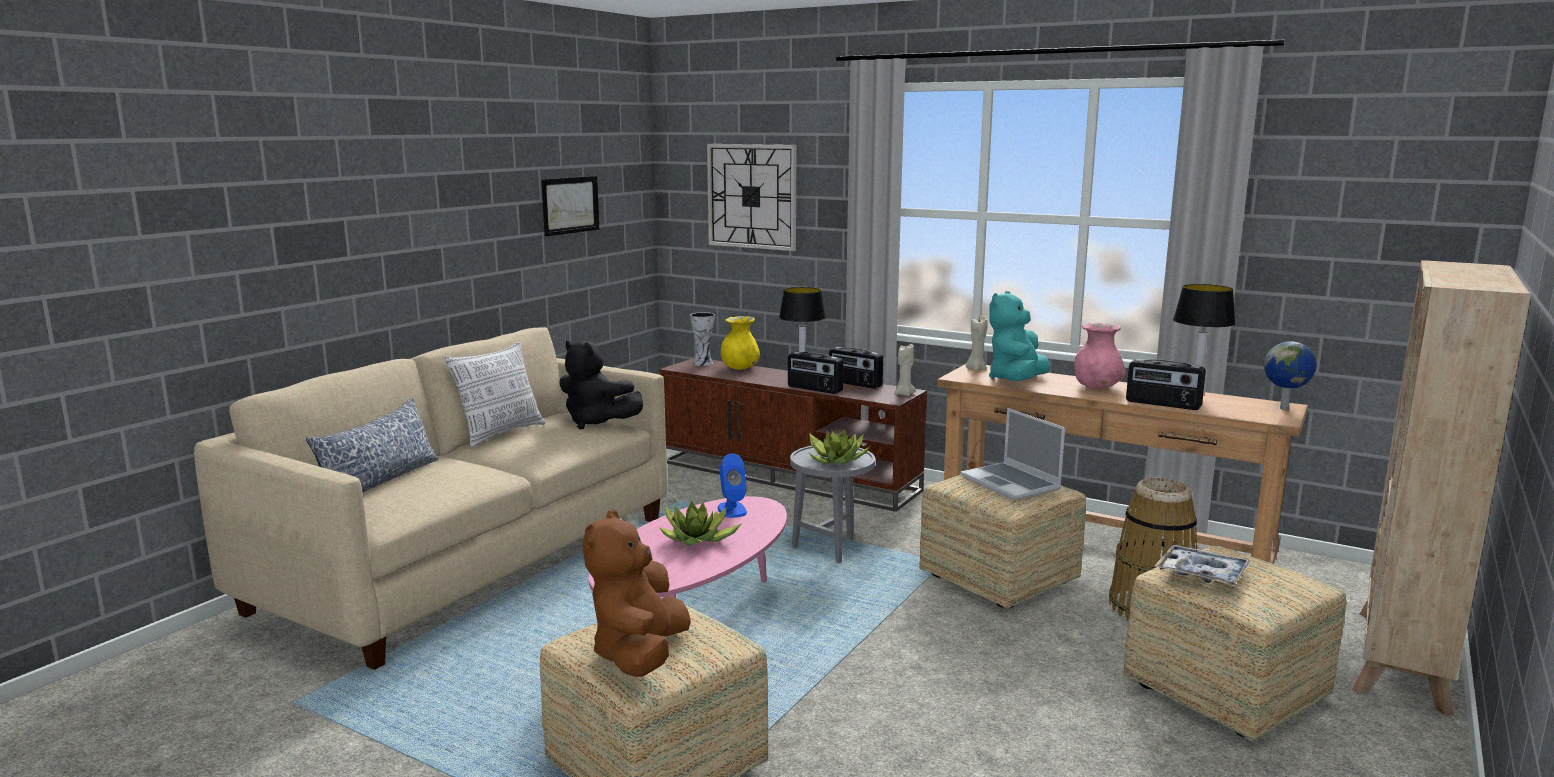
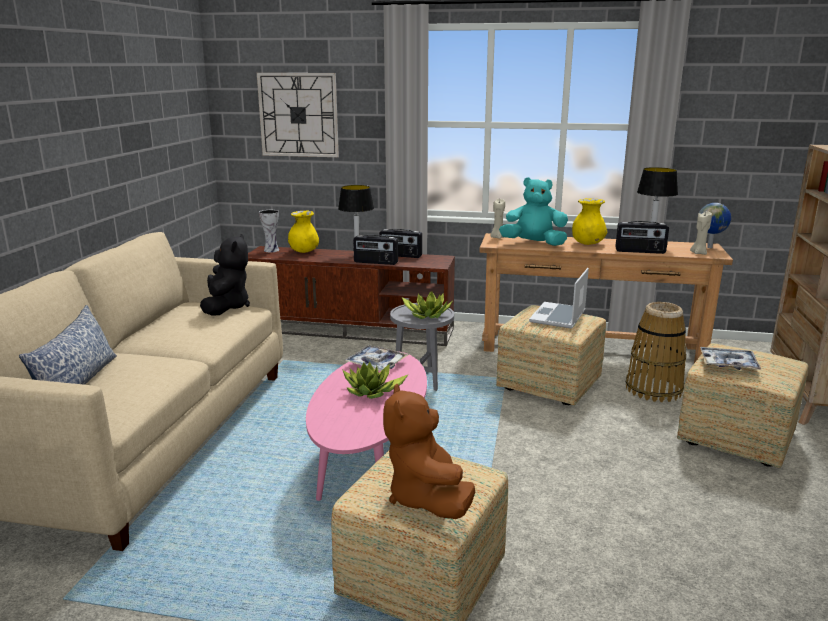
camera: 20 degrees left, 5 degrees up
pillow [445,342,545,447] -> none
picture [541,176,599,236] -> none
black plush toy [559,341,643,429] -> black plush toy turned 105 degrees counterclockwise [200,234,250,316]
blue speaker [718,454,747,518] -> tray [344,345,409,371]
beige candle [894,344,916,396] -> beige candle moved to [690,211,712,255]
laptop [960,408,1065,500] -> laptop turned 75 degrees clockwise [529,268,589,329]
turquoise plush toy [989,291,1050,381] -> turquoise plush toy turned 90 degrees clockwise [499,177,568,246]
pink vase [1074,323,1126,389] -> yellow vase [572,198,607,245]

